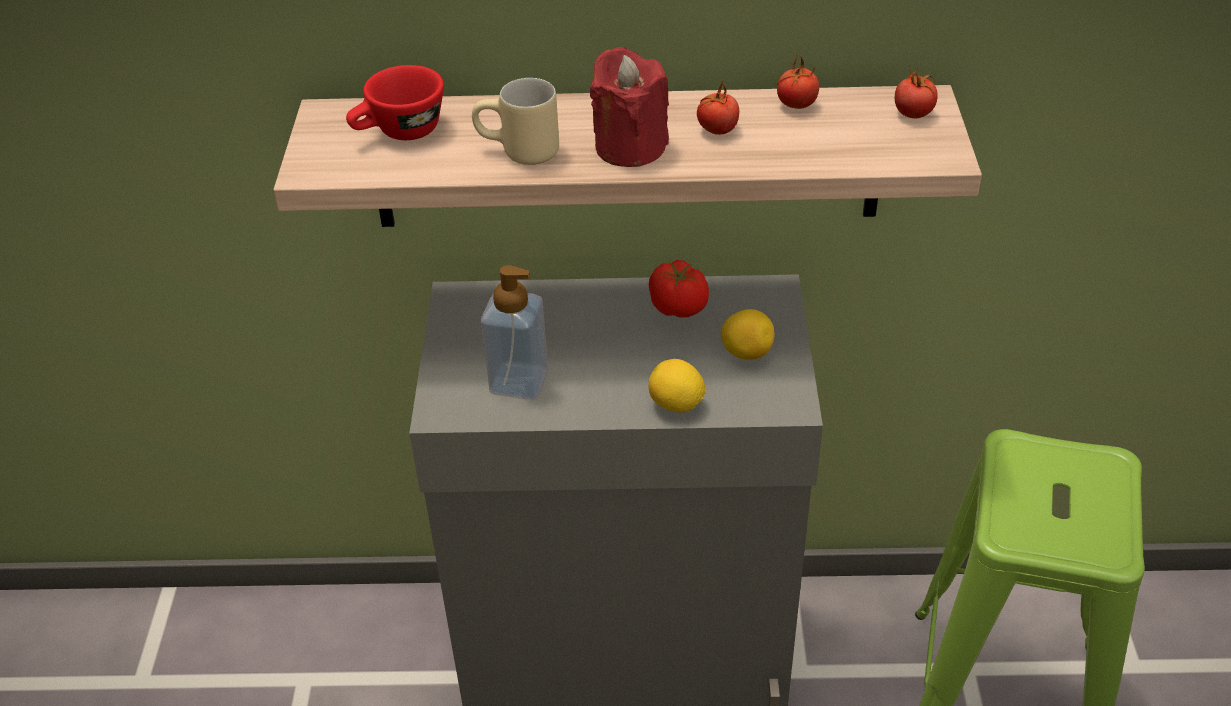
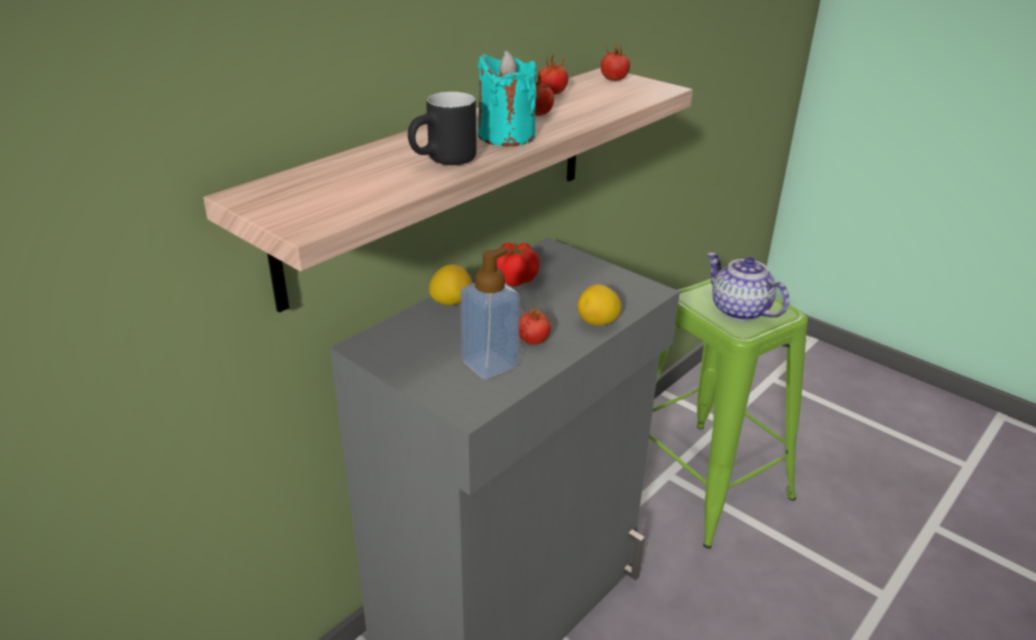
camera: 50 degrees left, 10 degrees down
red cup [346,65,444,140] -> none
beige mug [472,78,559,165] -> black mug [408,92,477,165]
red candle [590,47,669,167] -> turquoise candle [478,51,537,146]
lemon [721,309,774,360] -> lemon moved to [429,264,473,305]
none -> tomato [519,305,551,345]
none -> teapot [707,253,789,321]

